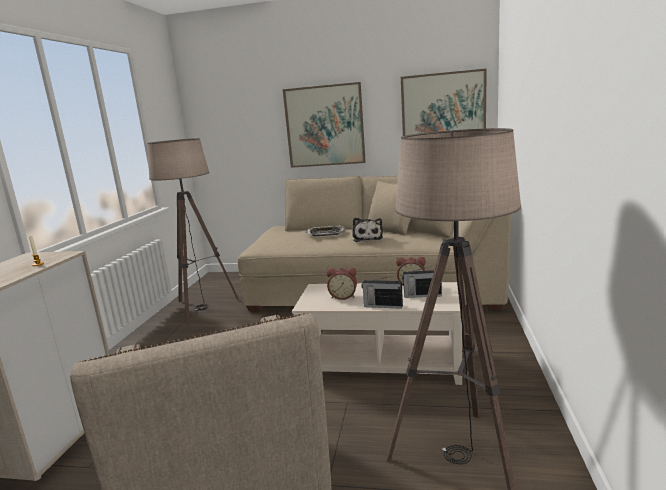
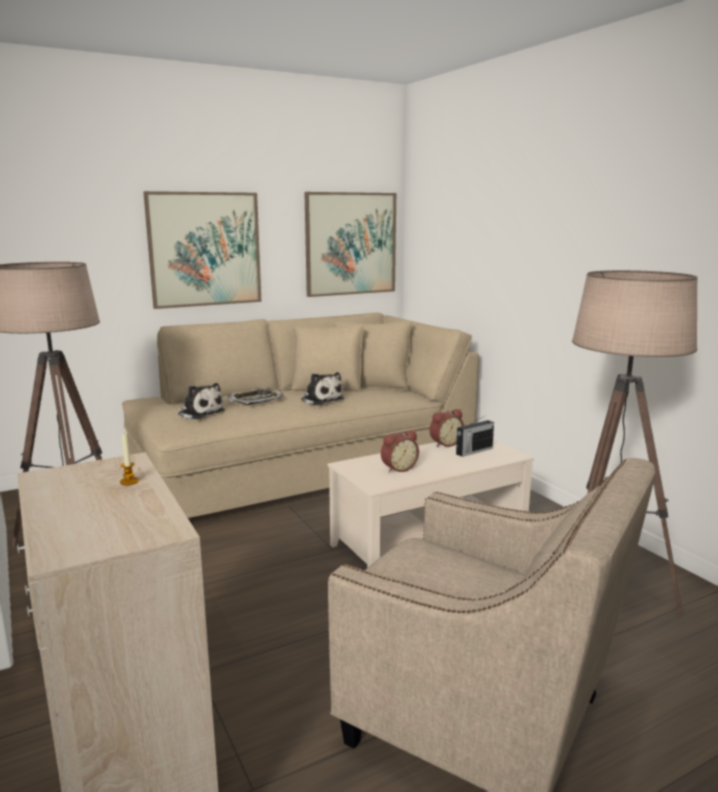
camera: 40 degrees left, 0 degrees up
radio [361,275,403,309] -> none
none -> plush toy [177,383,225,420]

